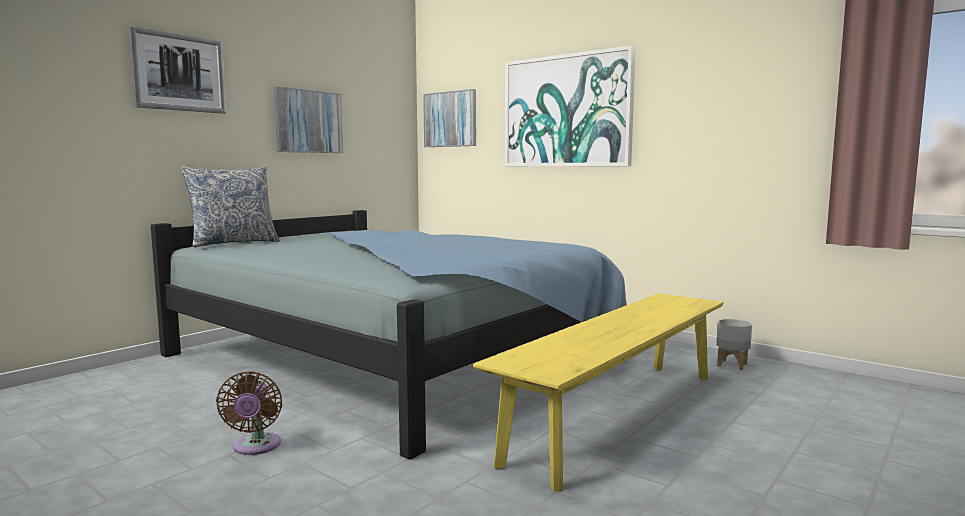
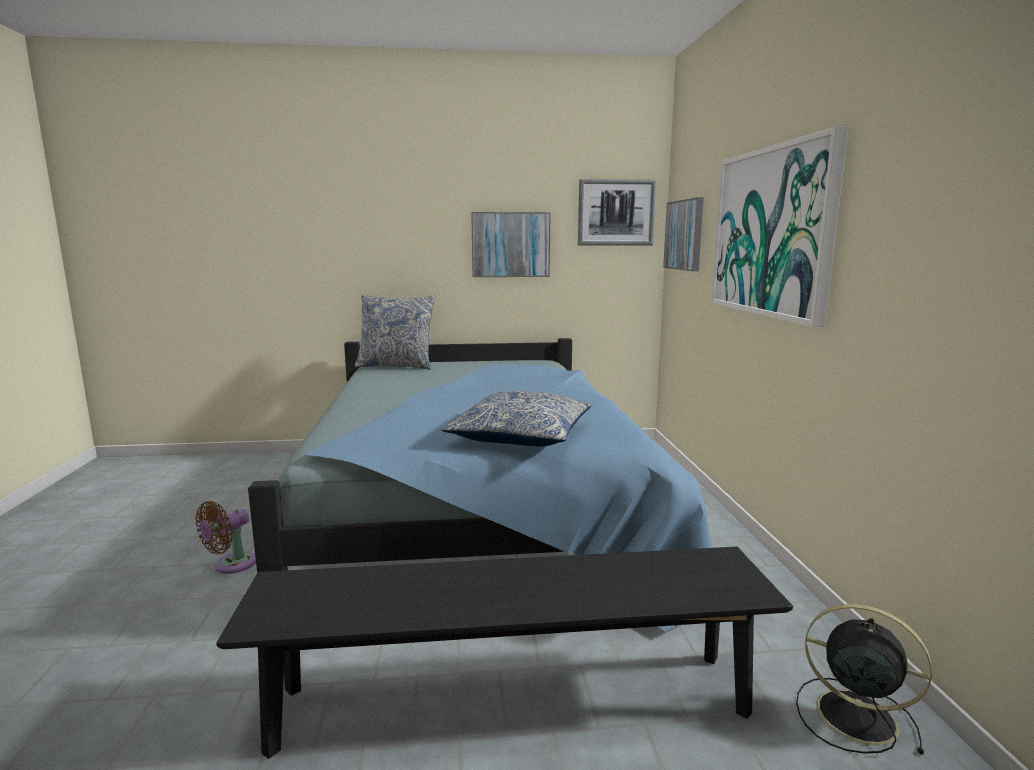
camera: 45 degrees right, 5 degrees up
picture [129,26,226,114] -> picture moved to [578,179,656,245]
yellow bench [473,293,724,492] -> black bench [216,547,793,759]
grey planter [716,319,752,370] -> black fan [796,604,932,755]
none -> pillow [442,391,591,446]

